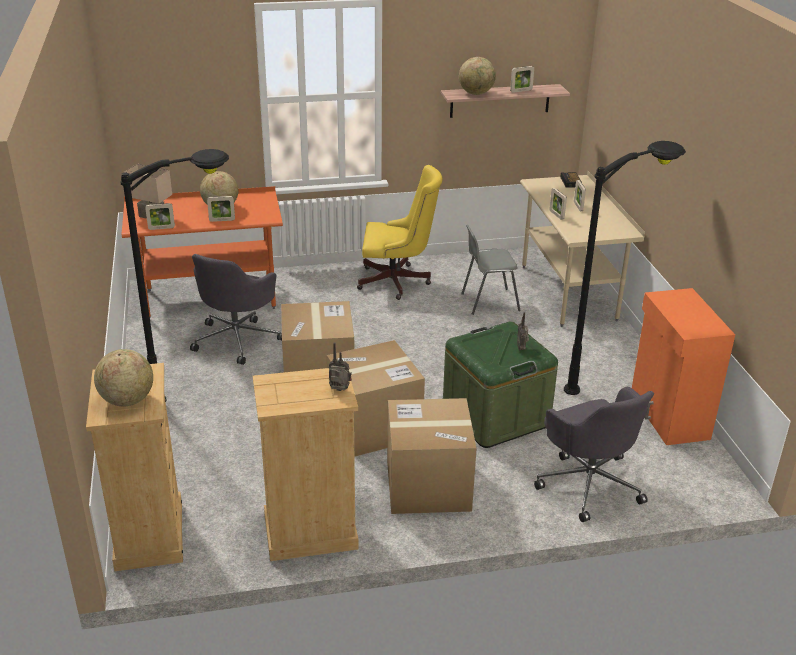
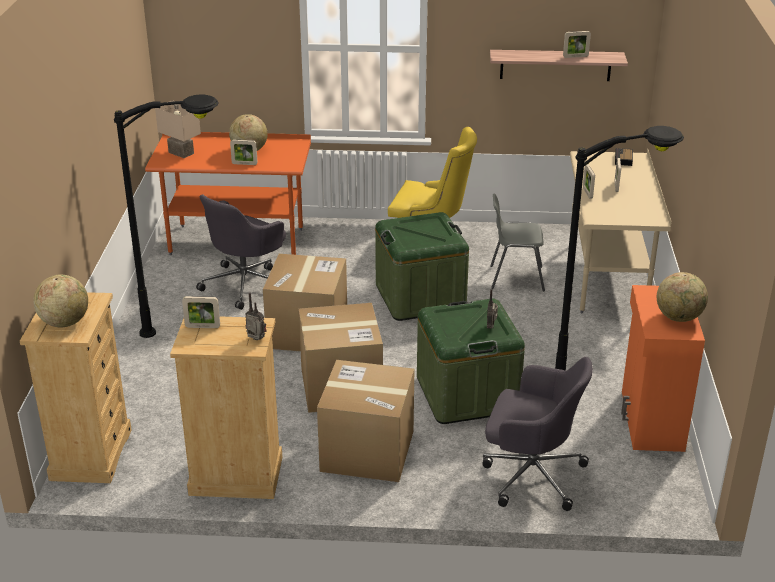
camera: 15 degrees right, 0 degrees up
picture frame [145,203,175,230] -> picture frame moved to [182,296,220,328]
globe [459,57,496,95] -> globe moved to [657,272,708,322]
grey office chair [534,387,654,522] -> grey office chair turned 60 degrees counterclockwise [482,357,593,511]
none -> green storage box [375,212,469,321]

